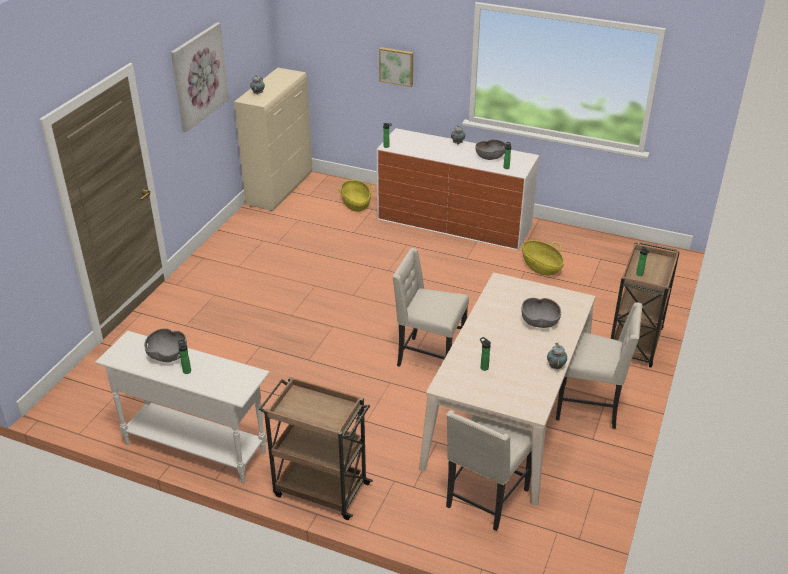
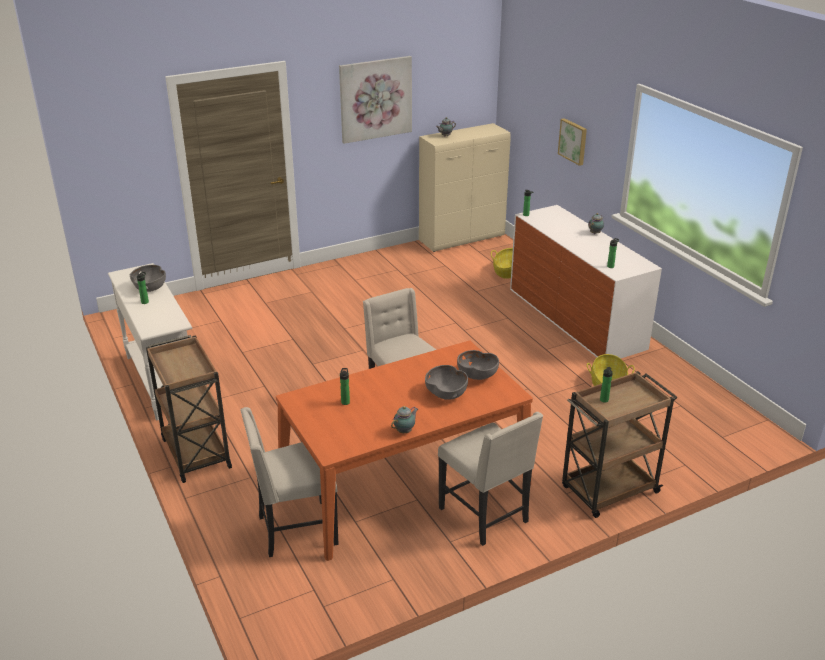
camera: 40 degrees right, 5 degrees down
beige dining table [419,273,595,506] -> orange dining table [276,340,533,561]
grey bowl [476,139,506,160] -> grey bowl moved to [457,350,499,380]

